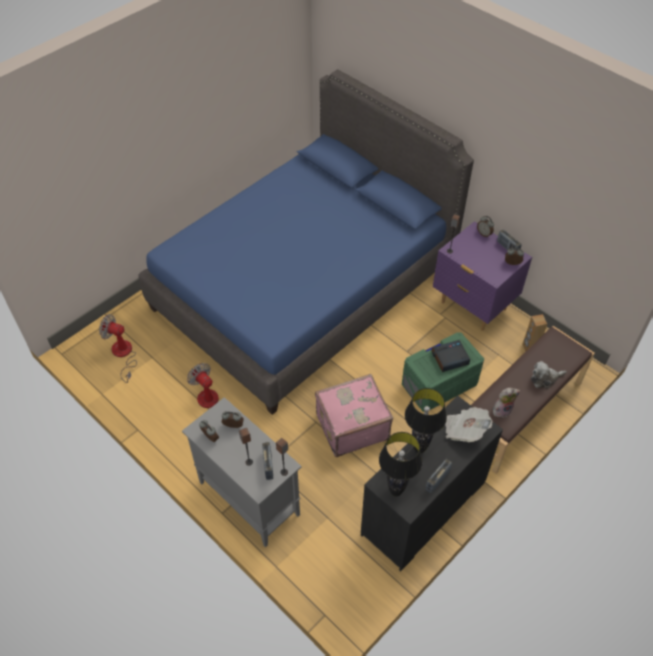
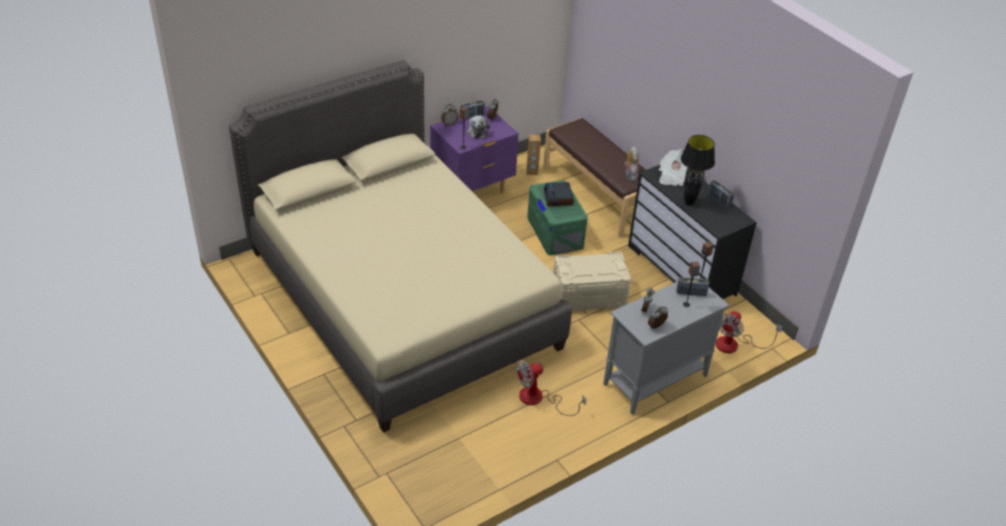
camera: 80 degrees left, 10 degrees down
fan [99,314,137,383] -> fan moved to [716,311,783,353]
blue bed [138,70,474,415] -> beige bed [229,60,572,433]
pink suitcase [315,374,393,457] -> beige storage box [553,252,631,311]
black table lamp [379,432,423,497] -> none
plush toy [531,361,567,389] -> plush toy moved to [467,115,490,139]

